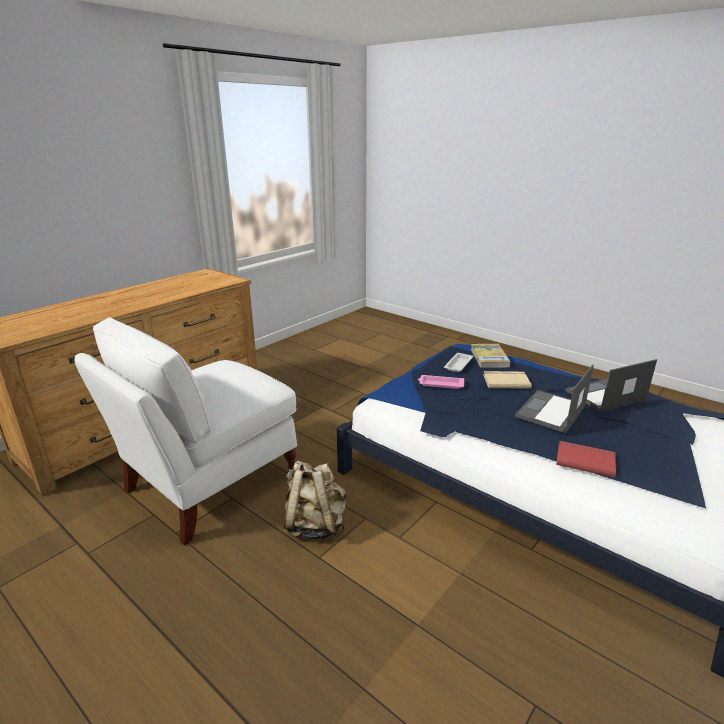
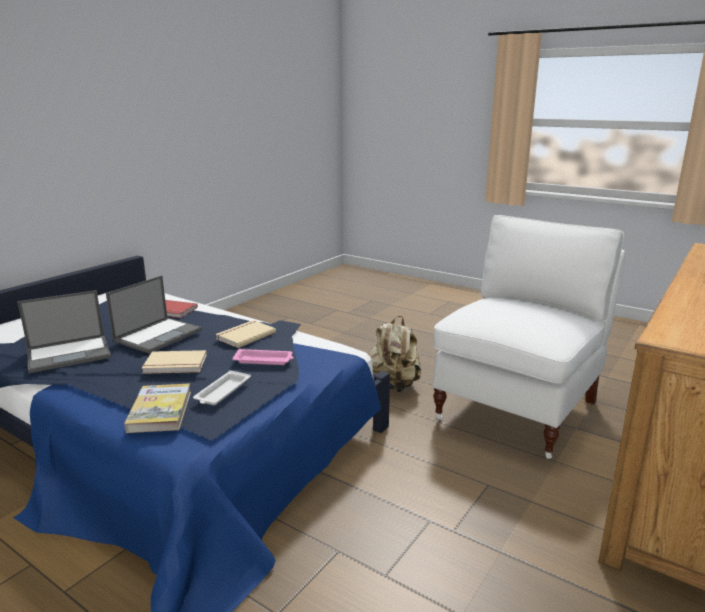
camera: 175 degrees right, 5 degrees down
none -> beige book [215,320,276,348]

